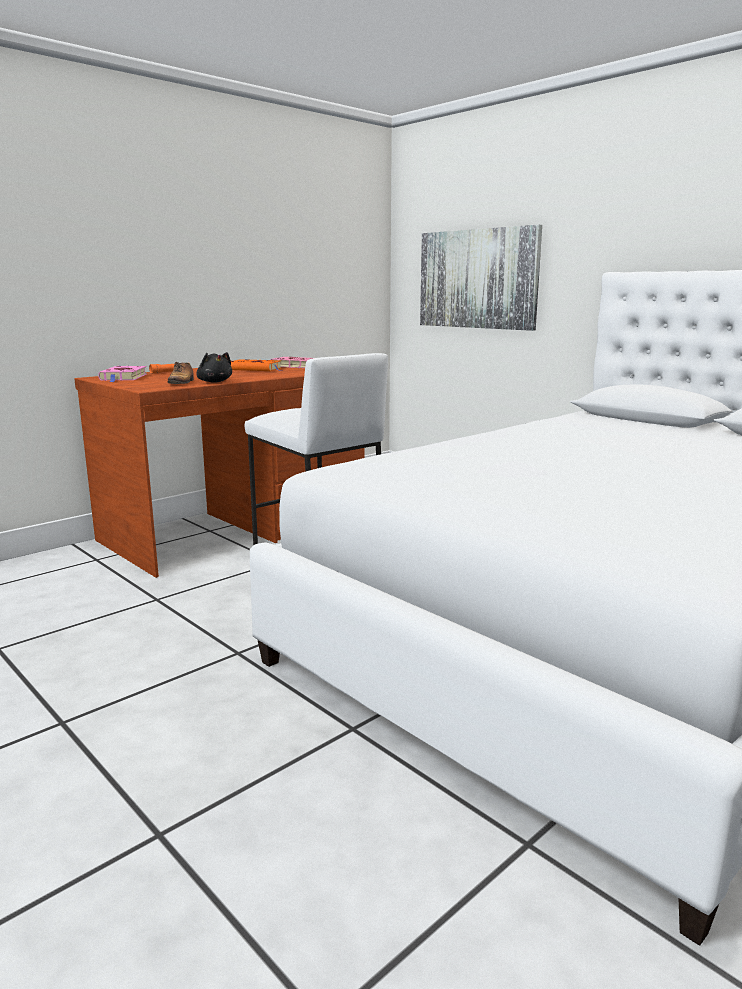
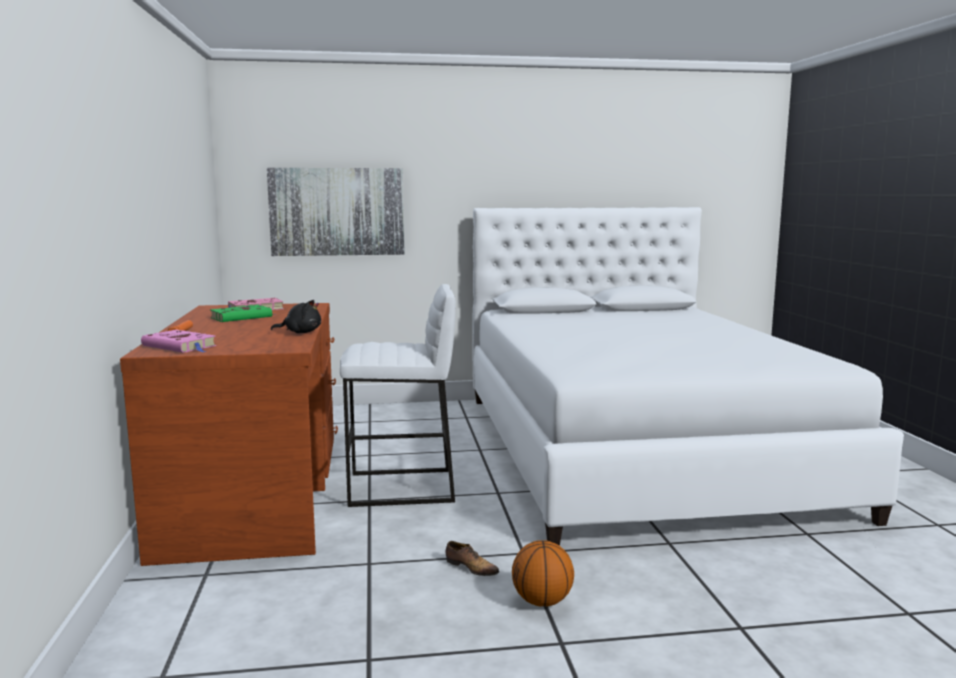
camera: 55 degrees left, 5 degrees down
shoe [168,362,194,384] -> shoe moved to [446,541,500,576]
orange book [231,359,282,371] -> green book [210,305,275,322]
none -> basketball [512,540,574,606]

